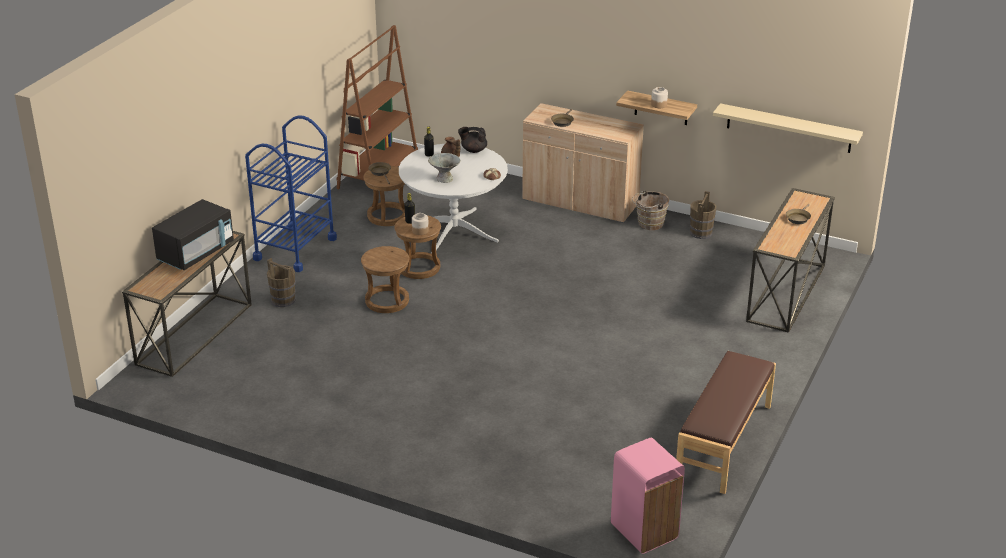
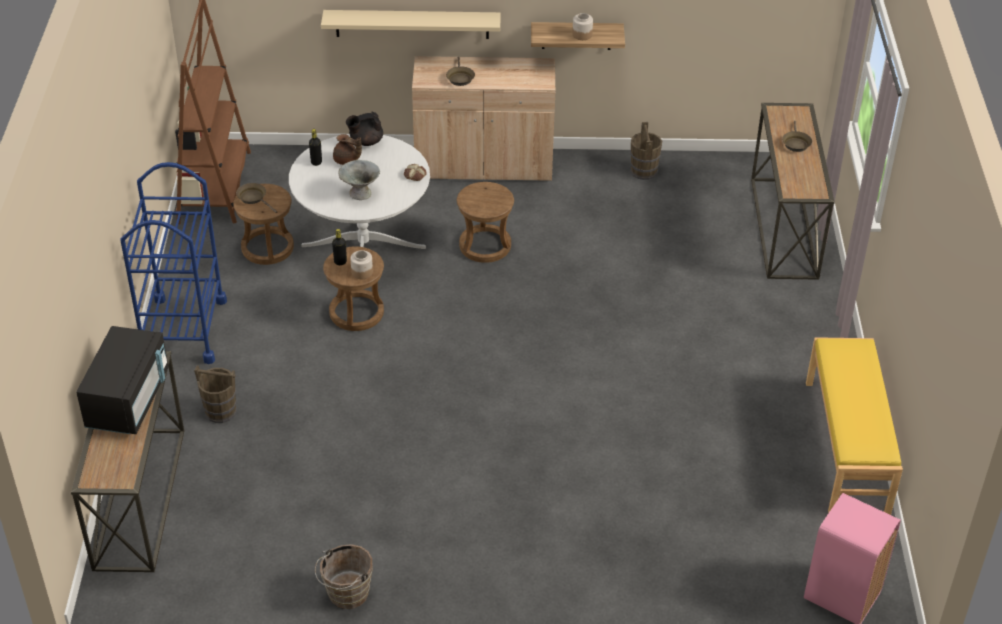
camera: 25 degrees left, 10 degrees up
brown stool [361,246,409,313] -> brown stool moved to [457,182,514,263]
brown bucket [632,191,669,230] -> brown bucket moved to [315,544,373,609]
brown bench [676,351,776,494] -> yellow bench [806,337,903,515]
beige shelf [713,103,863,153] -> beige shelf moved to [321,10,501,39]

